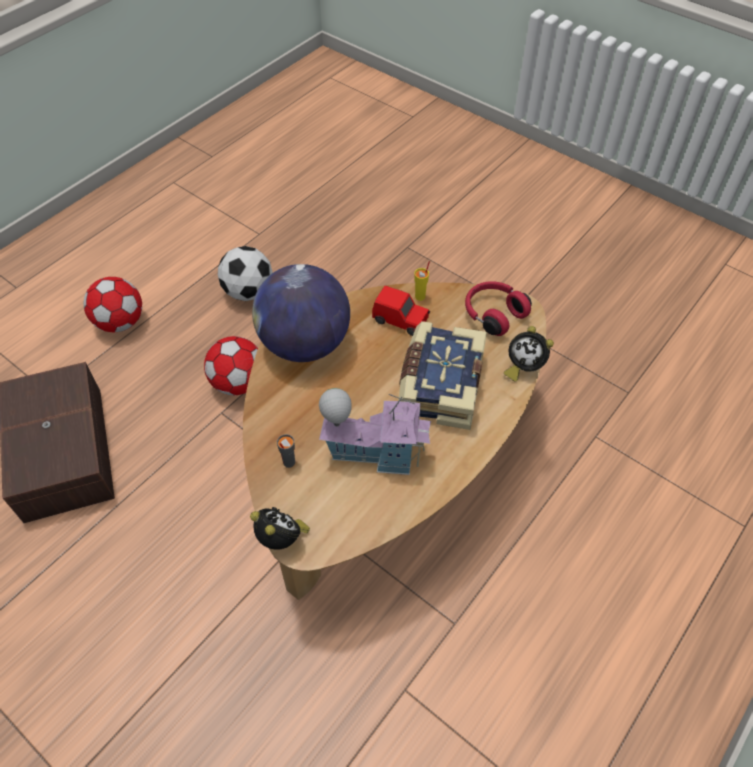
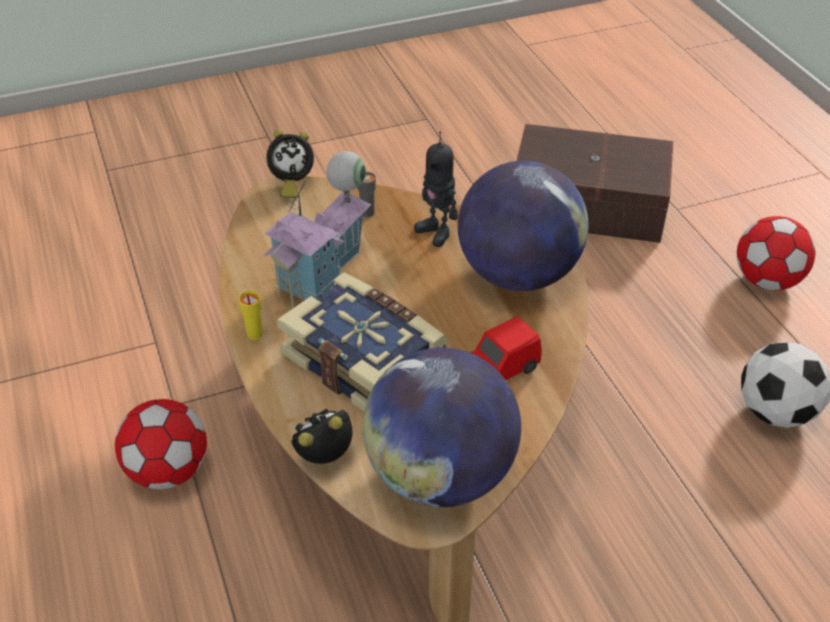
camera: 120 degrees right, 10 degrees down
football [204,336,258,395] -> football moved to [115,399,207,489]
yellow cup [414,261,430,301] -> yellow cup moved to [238,291,263,340]
red headphones [465,281,532,336] -> globe [362,348,521,507]
none -> toy robot [414,131,458,247]

